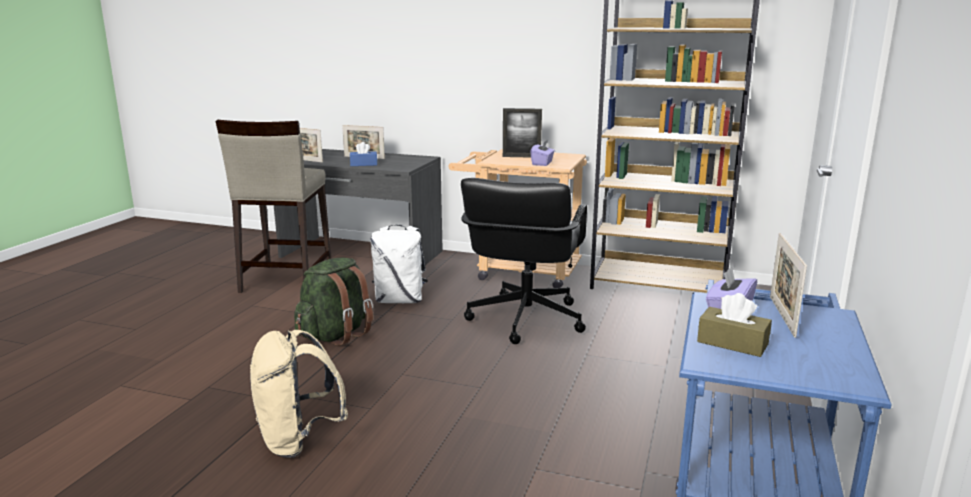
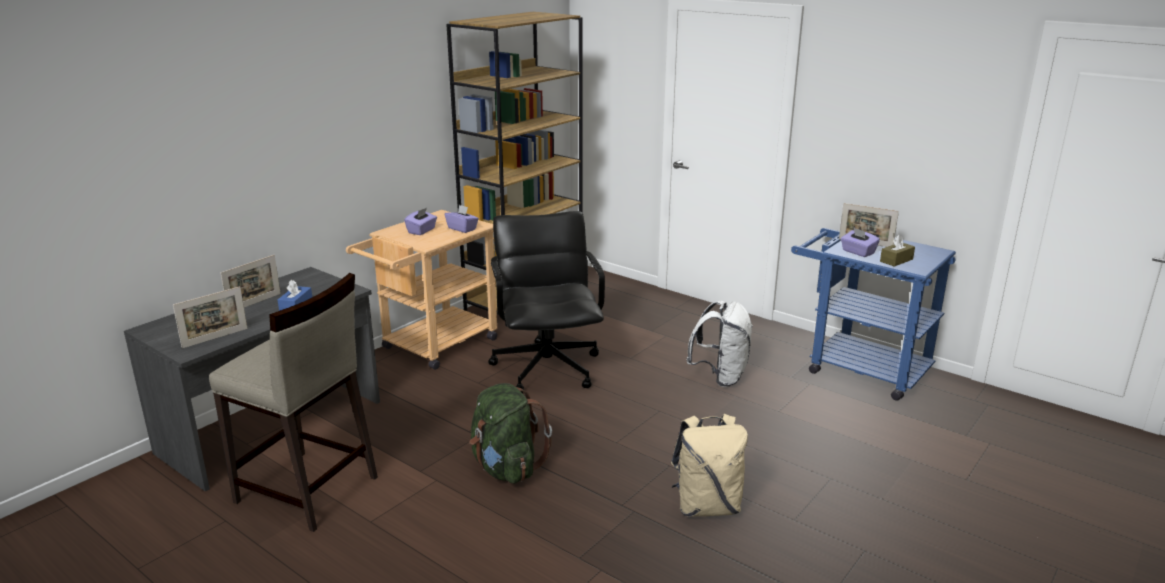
camera: 70 degrees left, 5 degrees up
white backpack [370,224,428,303] -> white backpack moved to [686,301,753,387]
black office chair [461,178,587,344] -> black office chair turned 135 degrees counterclockwise [488,211,605,393]
picture frame [503,108,542,158] -> purple tissue box [404,208,437,235]

